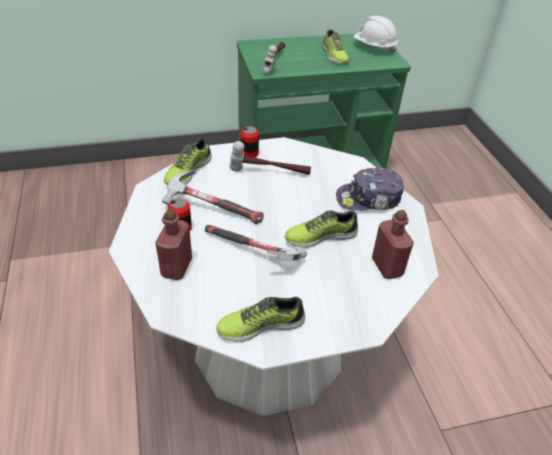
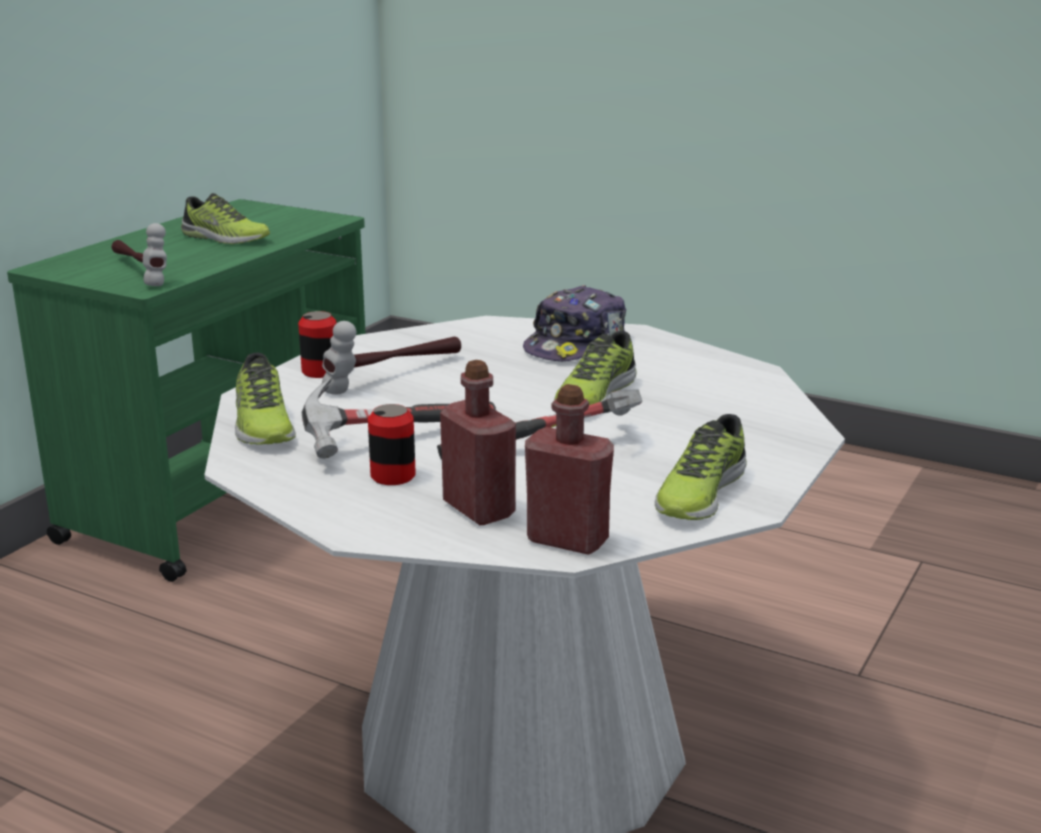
camera: 45 degrees left, 20 degrees down
white hard hat [354,16,398,54] -> none
red bottle [372,210,414,279] -> red bottle moved to [525,384,614,555]

